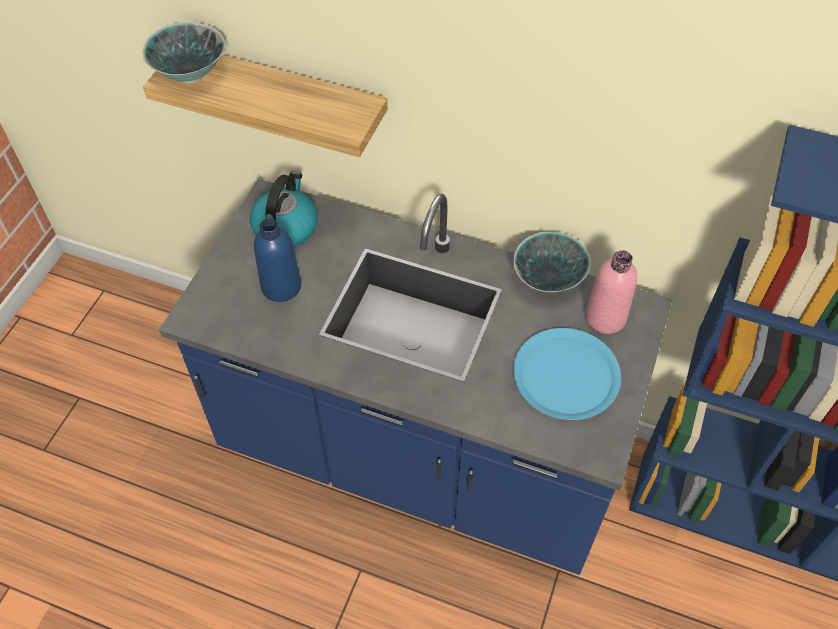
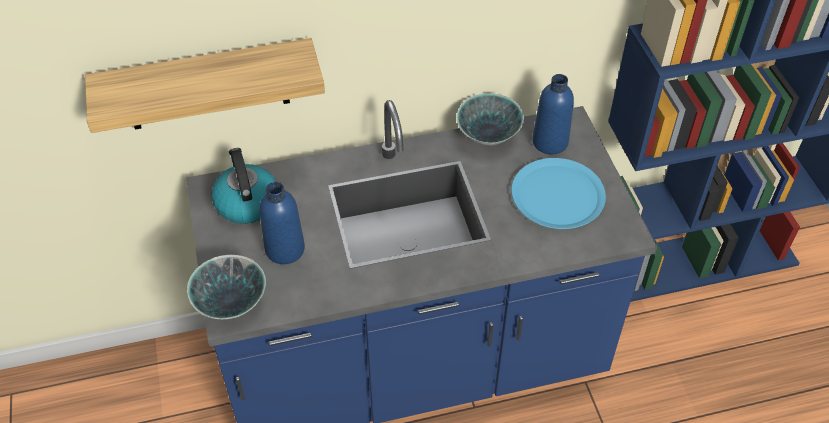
camera: 35 degrees left, 5 degrees down
bowl [142,22,225,84] -> bowl moved to [187,255,266,319]
pink bottle [585,250,637,334] -> blue bottle [532,74,574,154]

